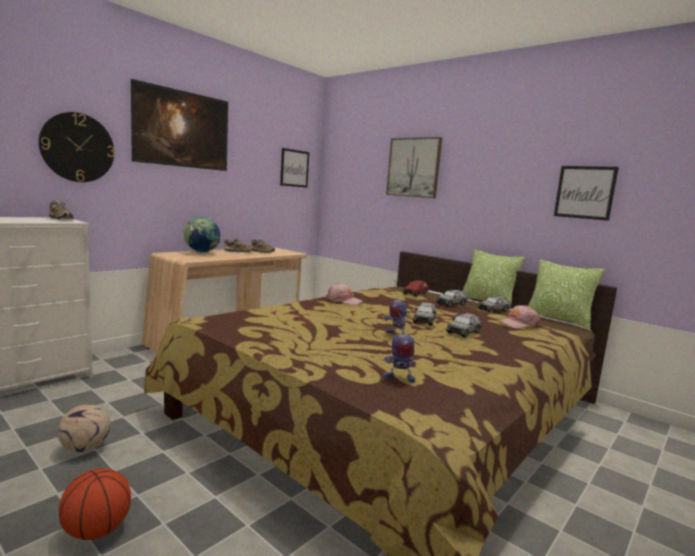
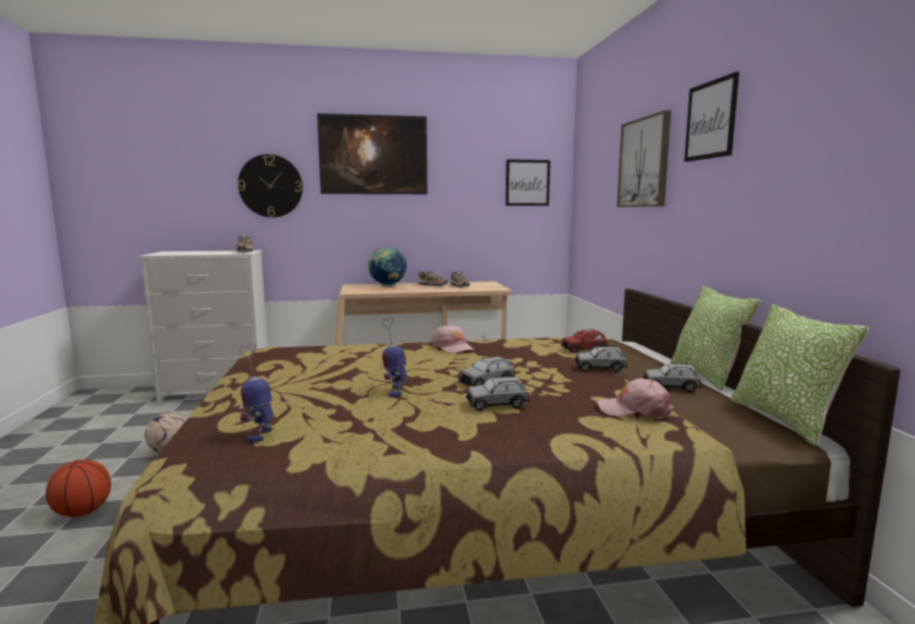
camera: 40 degrees right, 0 degrees up
toy robot [383,308,416,383] -> toy robot turned 45 degrees clockwise [239,344,274,443]
picture [554,166,619,221] -> picture moved to [684,72,739,162]

